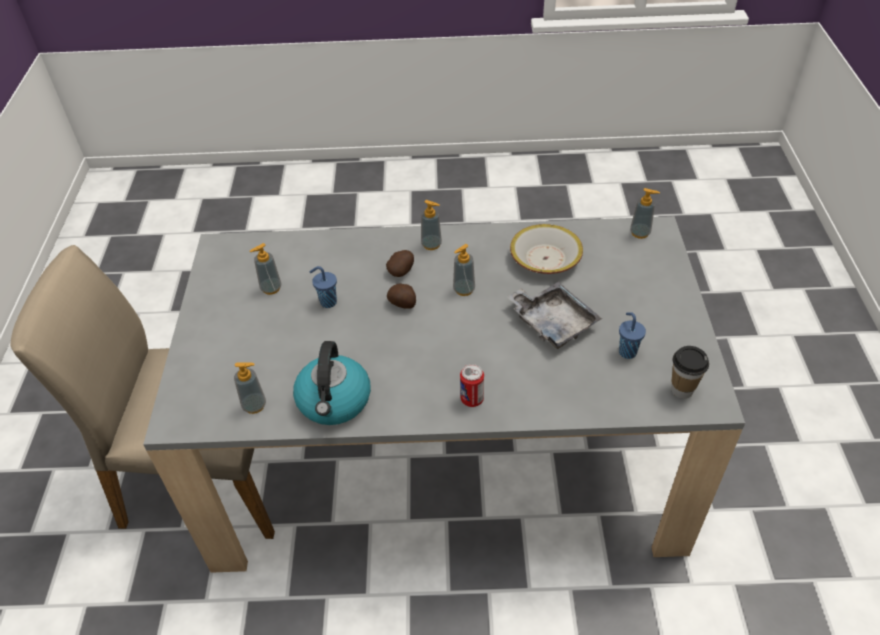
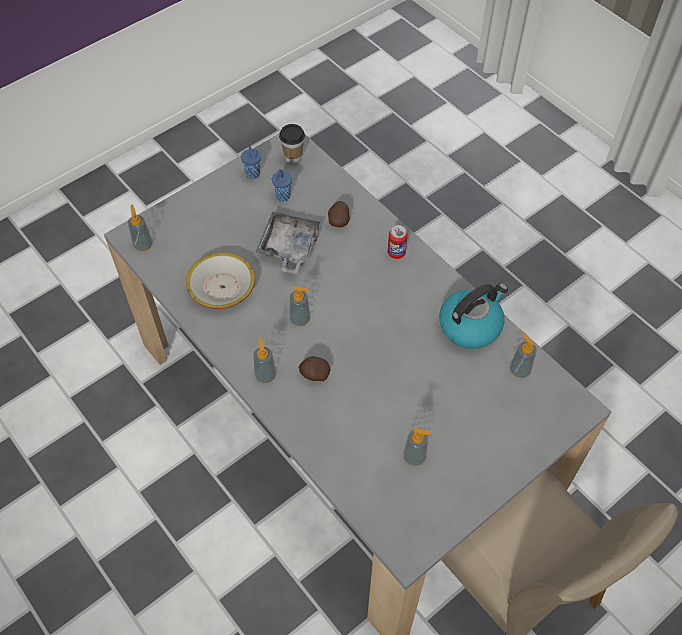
camera: 130 degrees left, 10 degrees up
blue cup [309,266,337,308] -> blue cup moved to [241,147,261,179]
potato [387,283,416,309] -> potato moved to [328,201,350,228]

